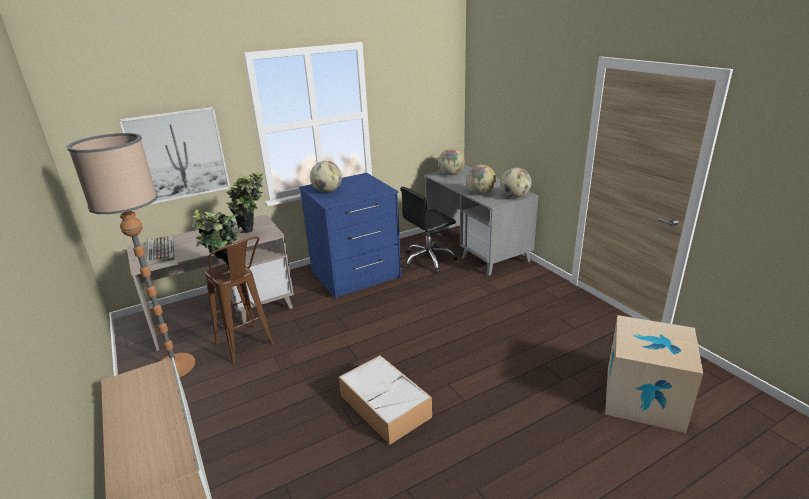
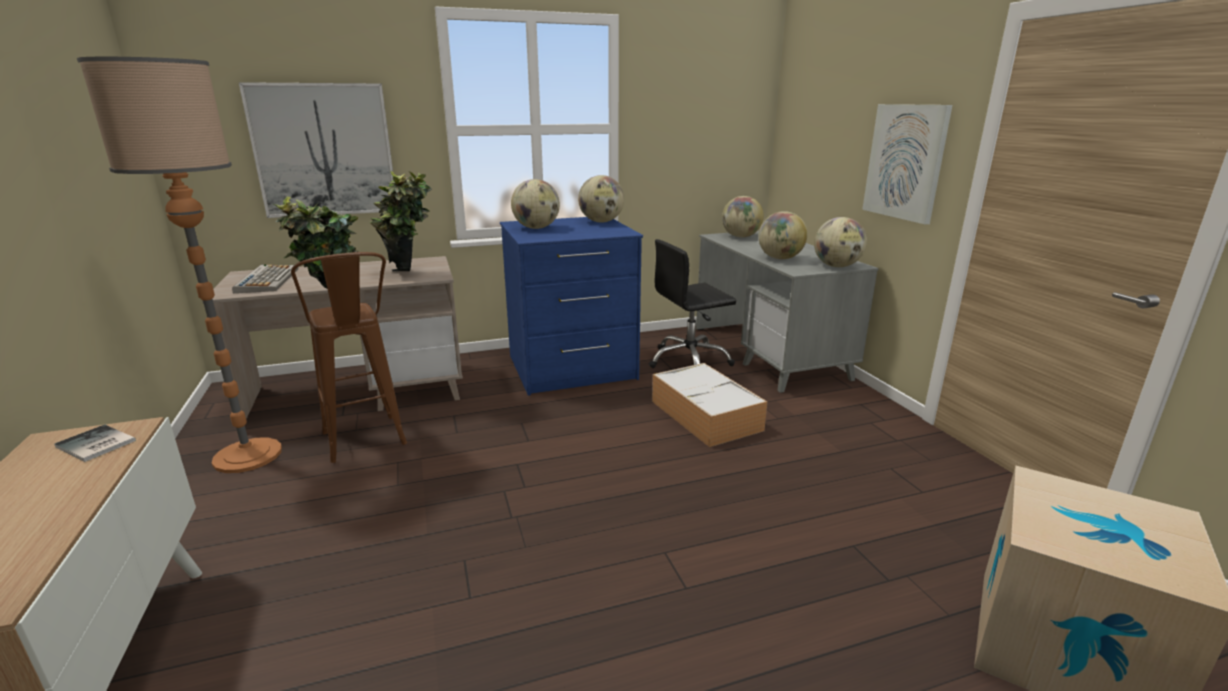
camera: 10 degrees right, 5 degrees down
storage box [339,355,432,445] -> storage box moved to [652,363,767,447]
none -> book [54,425,136,462]
none -> globe [578,175,624,223]
none -> picture [862,104,952,224]

